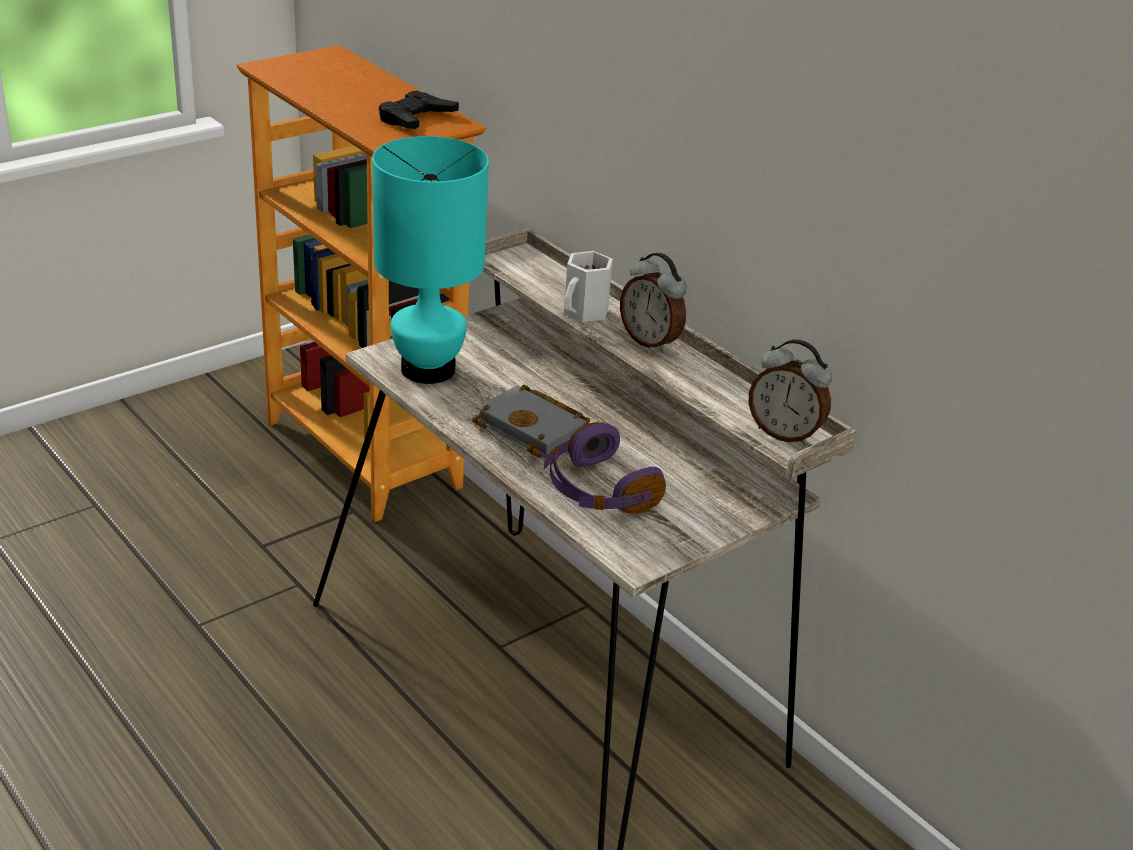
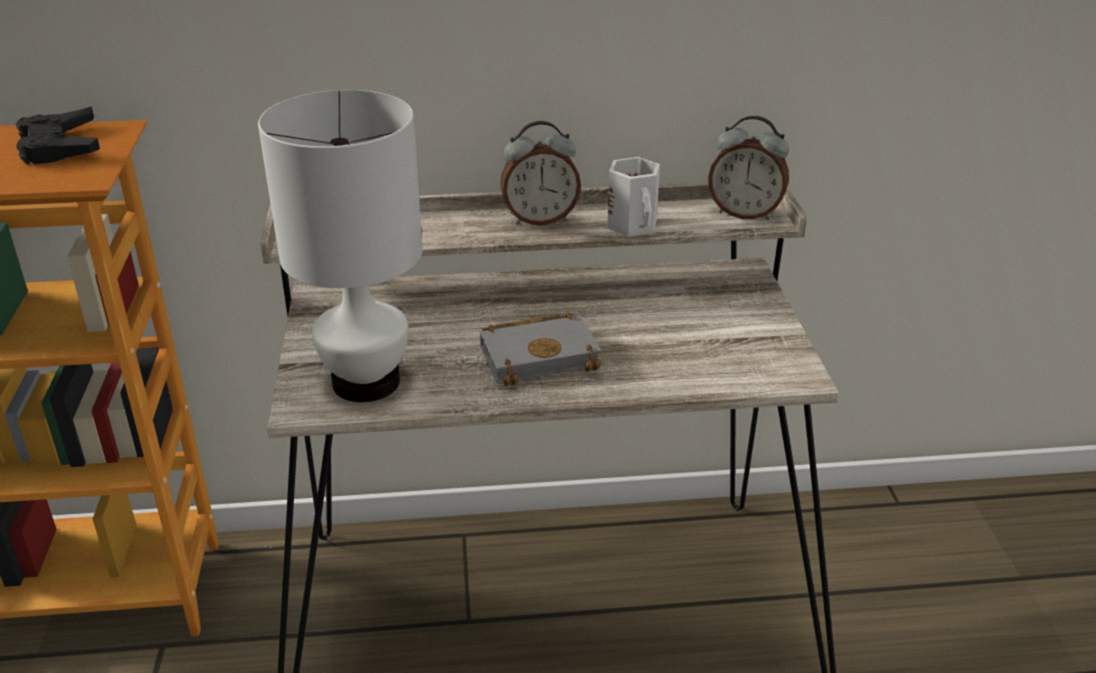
camera: 55 degrees left, 0 degrees up
turquoise table lamp [372,136,489,384] -> white table lamp [258,90,423,402]
purple headphones [544,422,666,514] -> none
white mug [564,251,613,322] -> white mug moved to [607,157,660,236]
alarm clock [749,339,832,445] -> alarm clock turned 45 degrees clockwise [708,116,789,220]

